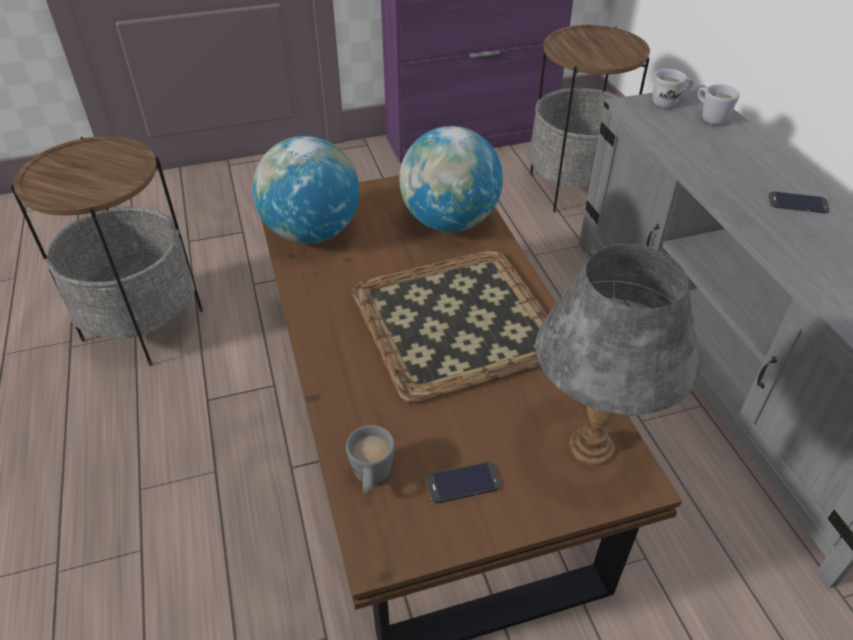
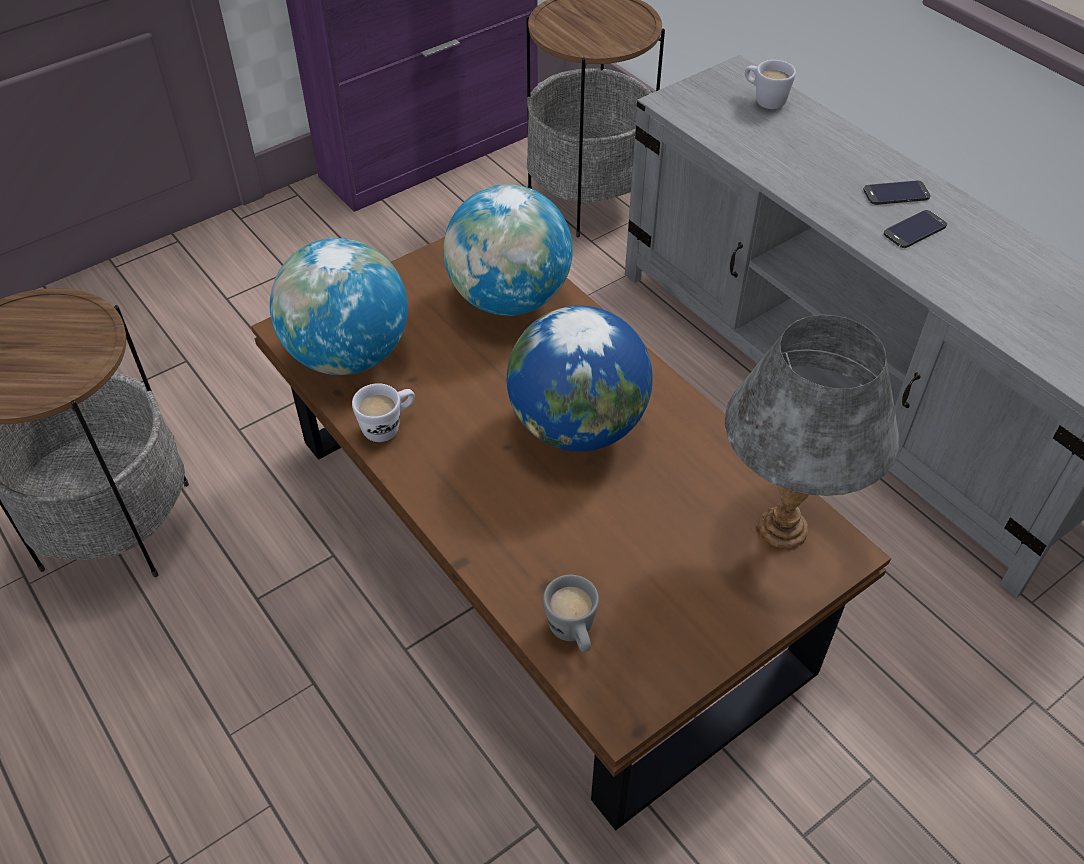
camera: 20 degrees left, 5 degrees up
tray [352,250,548,403] -> globe [507,306,653,452]
phone [426,462,500,503] -> phone moved to [884,210,947,248]
white mug [653,69,694,108] -> white mug moved to [352,383,415,442]

